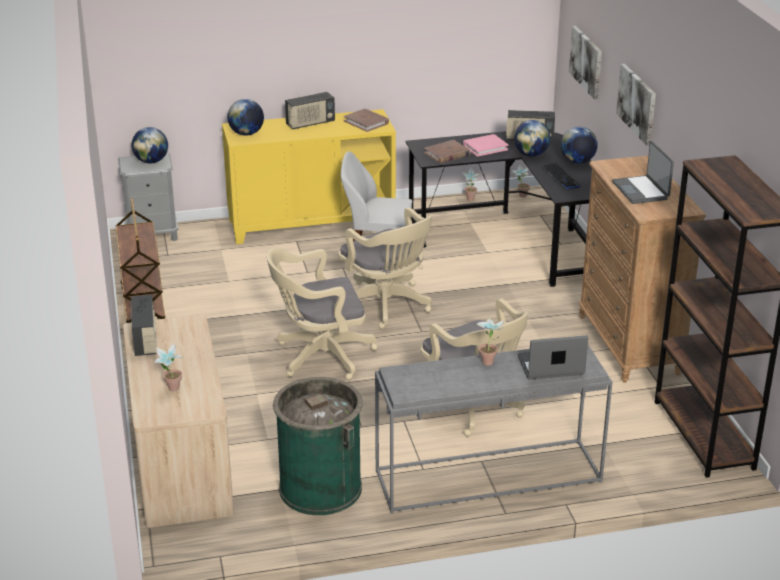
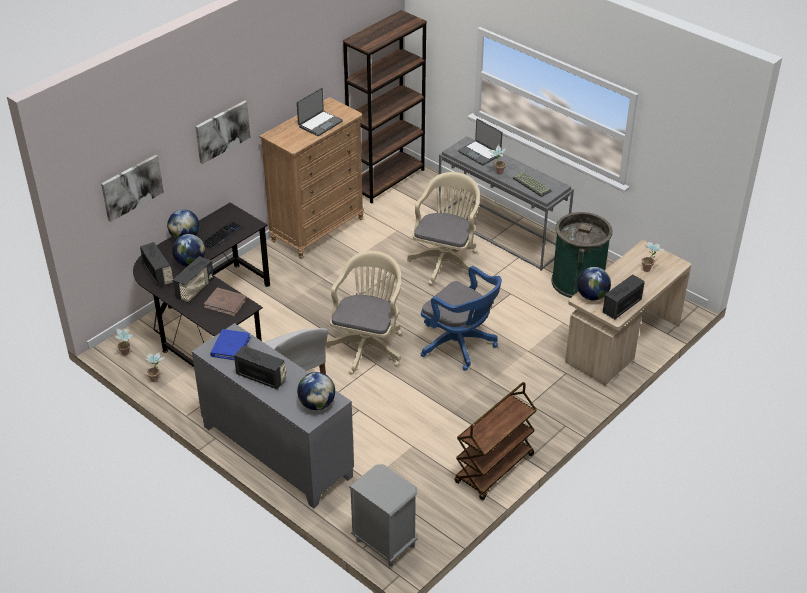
camera: 125 degrees left, 10 degrees up
globe [132,127,168,163] -> globe moved to [577,267,611,301]
yellow cabinet [222,109,396,244] -> grey cabinet [192,323,354,509]
beige office chair [266,248,378,381] -> blue office chair [421,266,502,371]
brown book [344,109,389,132] -> blue book [210,329,250,360]
pink book [463,134,509,157] -> radio [173,256,214,303]
none -> keyboard [513,172,552,197]

